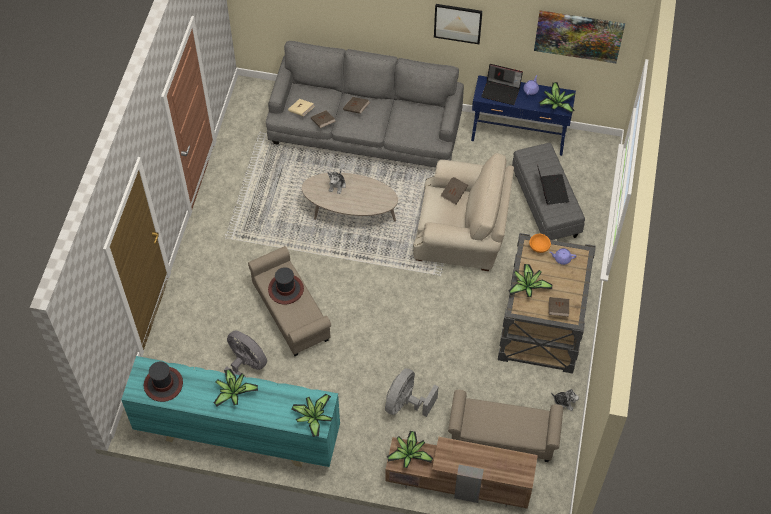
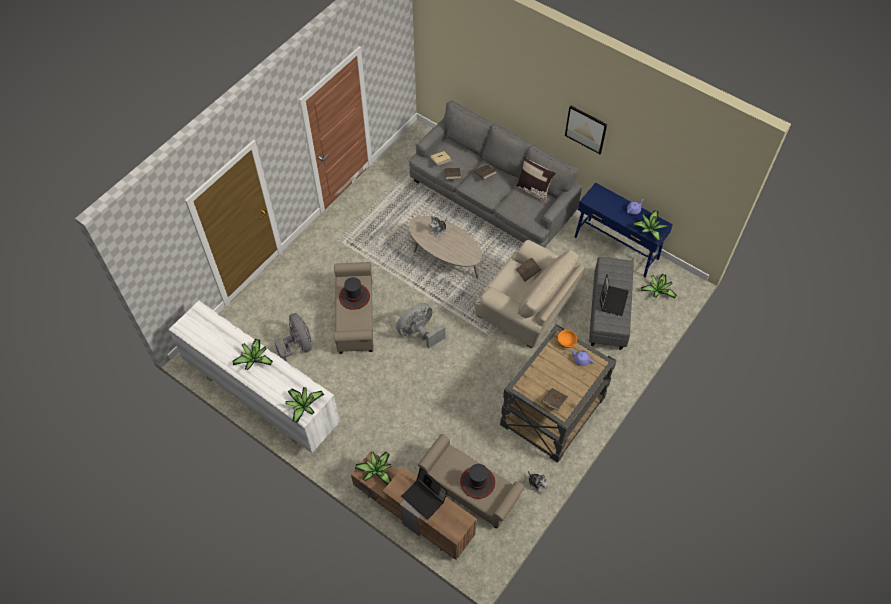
camera: 25 degrees right, 0 degrees up
turquoise cabinet [121,356,340,467] -> white cabinet [169,301,340,453]
hat [144,362,183,402] -> hat moved to [460,464,495,499]
grey fan [385,368,438,417] -> grey fan moved to [396,303,445,348]
laptop [481,64,523,105] -> laptop moved to [401,468,447,520]
potted plant [508,264,553,297] -> potted plant moved to [641,274,677,298]
picture [534,10,625,63] -> none
none -> pillow [516,157,556,203]

